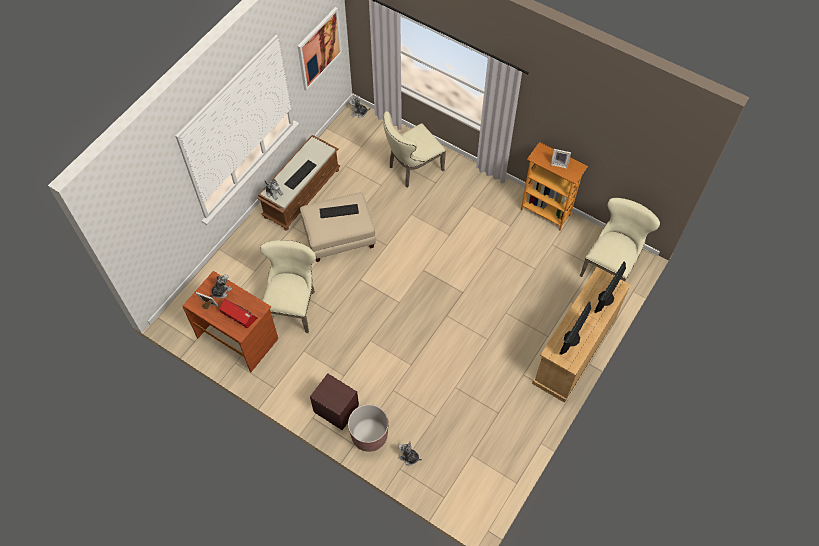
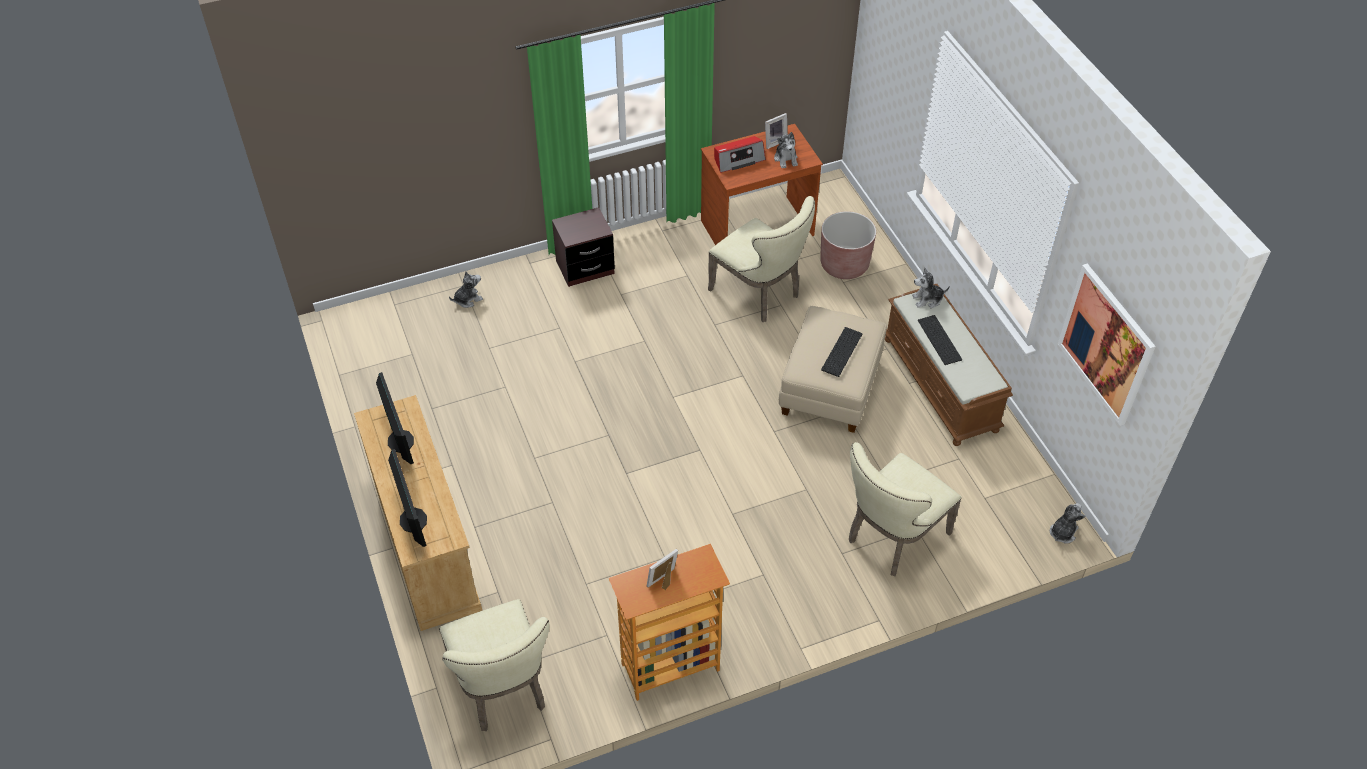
camera: 125 degrees right, 10 degrees down
brown planter [348,404,389,452] -> brown planter moved to [820,211,876,279]
beige chair [383,111,446,187] -> beige chair turned 135 degrees counterclockwise [849,442,962,576]

